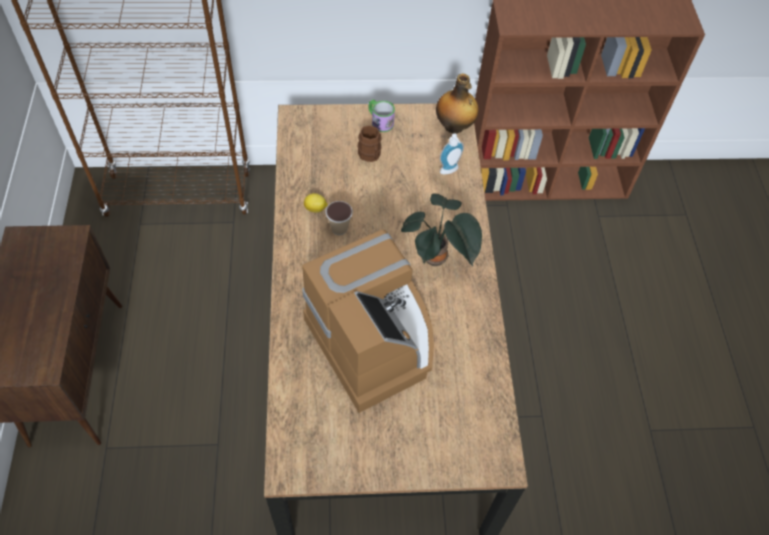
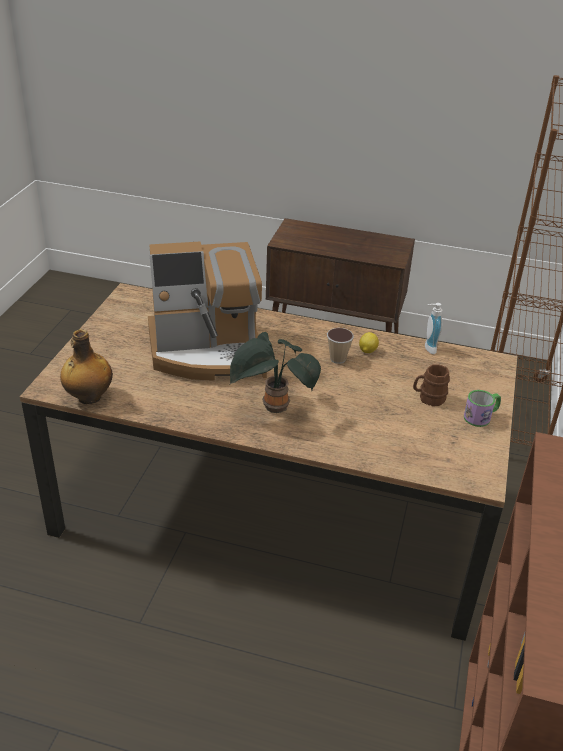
camera: 110 degrees right, 20 degrees down
bottle [436,73,479,134] -> bottle moved to [60,329,113,404]
soap dispenser [440,133,464,174] -> soap dispenser moved to [425,303,442,354]

